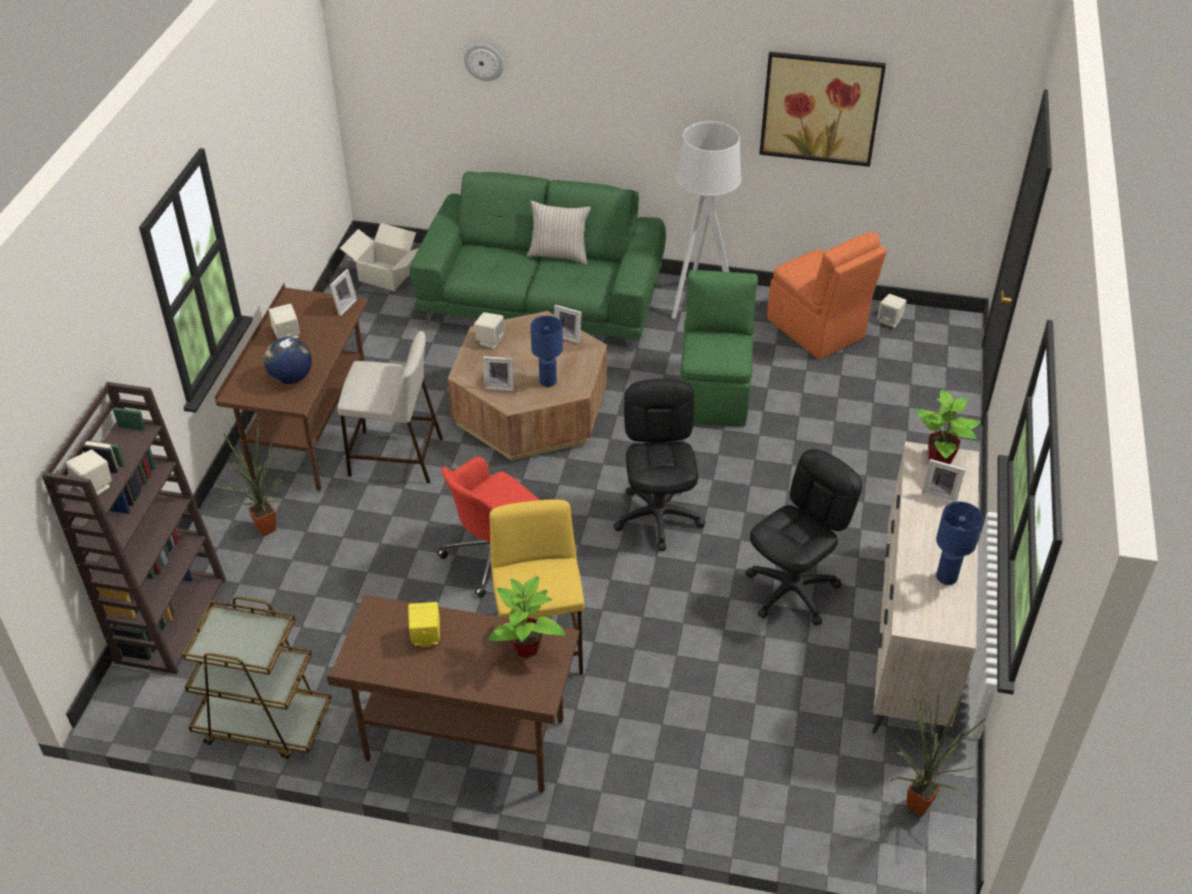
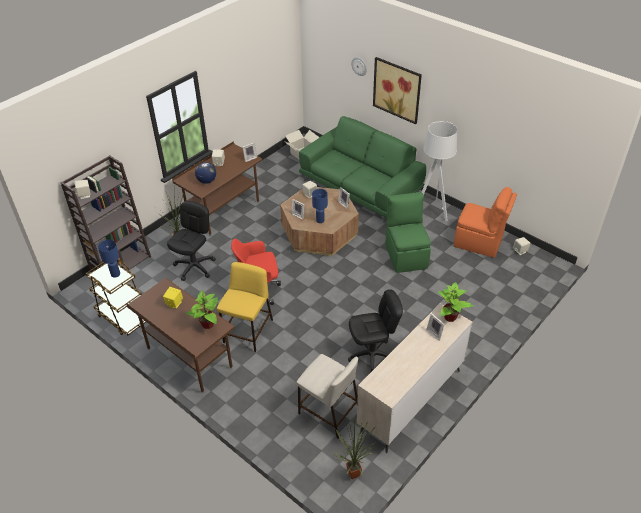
camera: 30 degrees right, 0 degrees up
beige stool [337,331,443,483] -> beige stool moved to [296,354,358,438]
beige pillow [527,200,591,264] -> none
black office chair [613,379,705,551] -> black office chair moved to [167,201,216,281]
green chair [680,270,758,427] -> green chair turned 45 degrees counterclockwise [386,192,431,273]
picture [759,52,886,167] -> picture moved to [373,57,422,124]
orange chair [767,232,887,360] -> orange chair turned 60 degrees counterclockwise [454,187,517,258]
blue table lamp [936,502,983,585] -> blue table lamp moved to [98,240,120,278]

